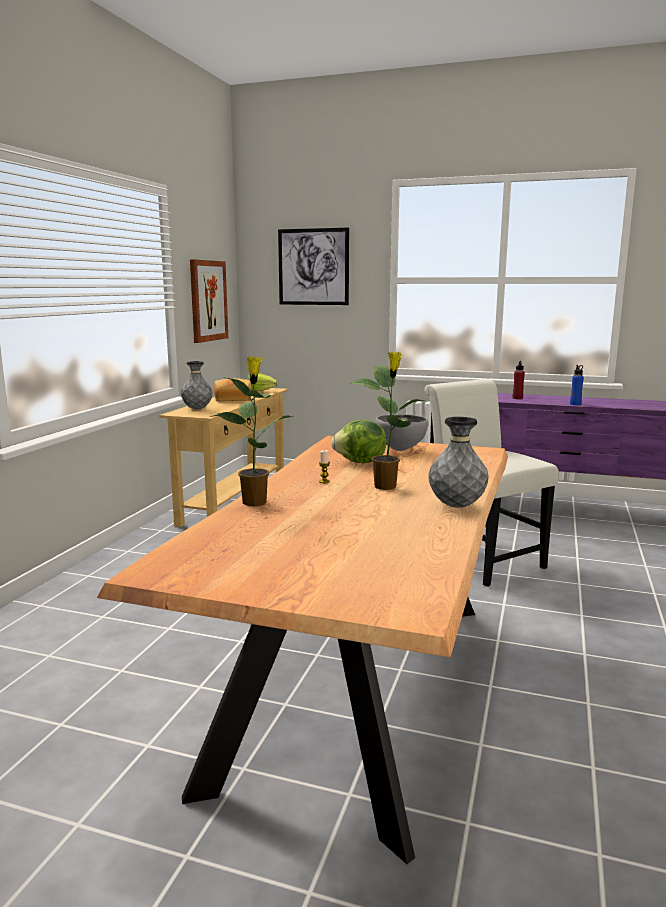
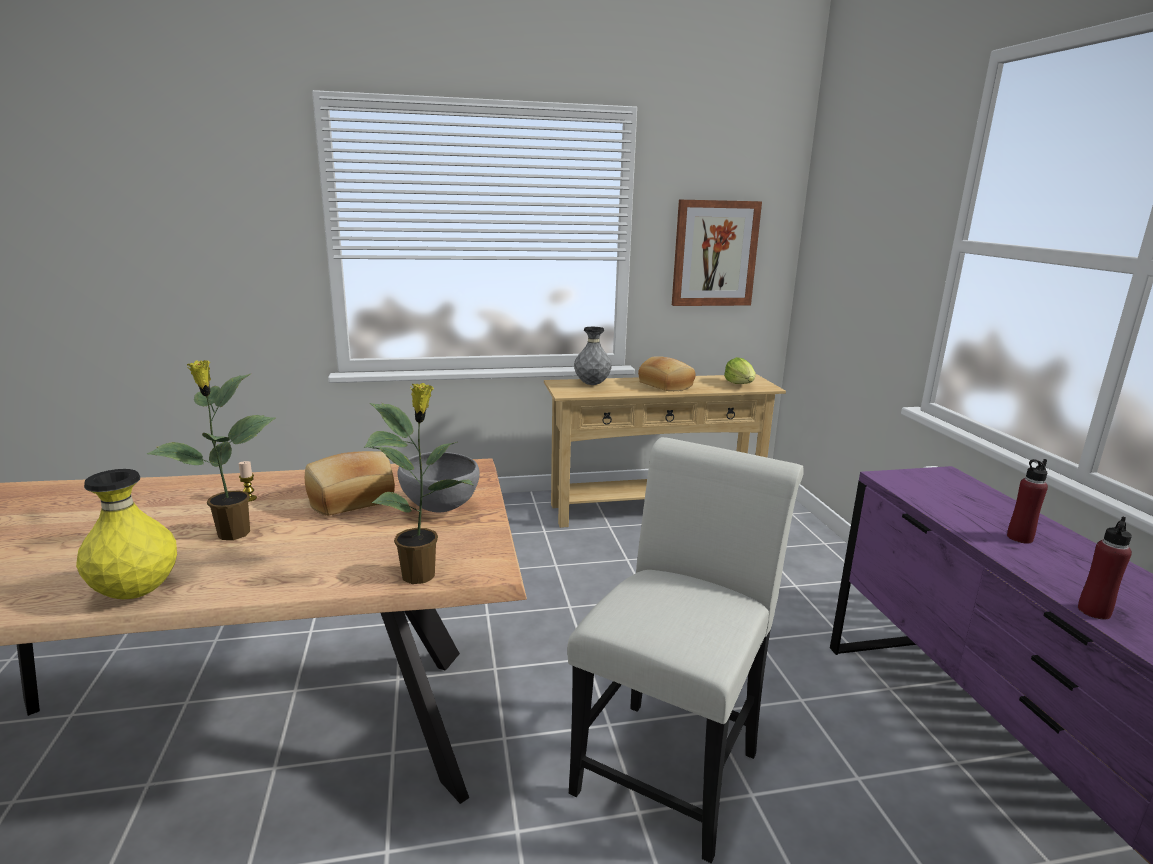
camera: 60 degrees right, 5 degrees up
potted plant [210,356,294,506] -> potted plant moved to [364,383,473,584]
picture [278,228,349,305] -> none
lettuce [331,420,386,464] -> bread [305,451,395,516]
grey vase [428,417,489,508] -> yellow vase [76,469,177,599]
blue bottle [570,365,584,405] -> red bottle [1078,516,1132,620]

